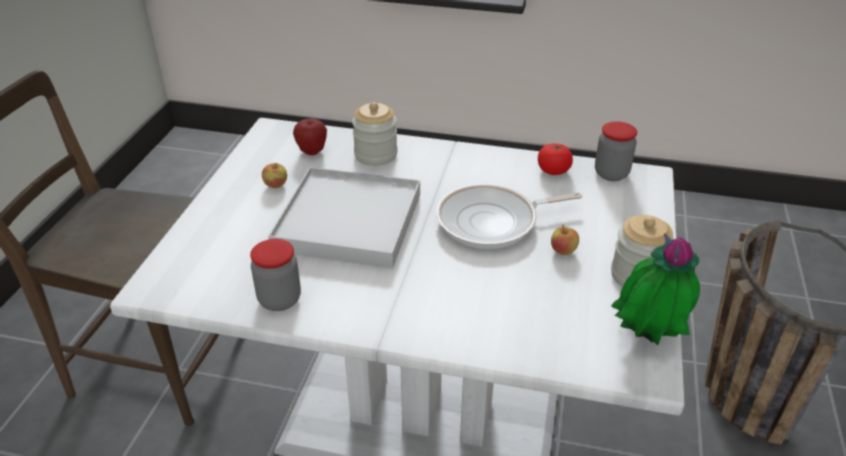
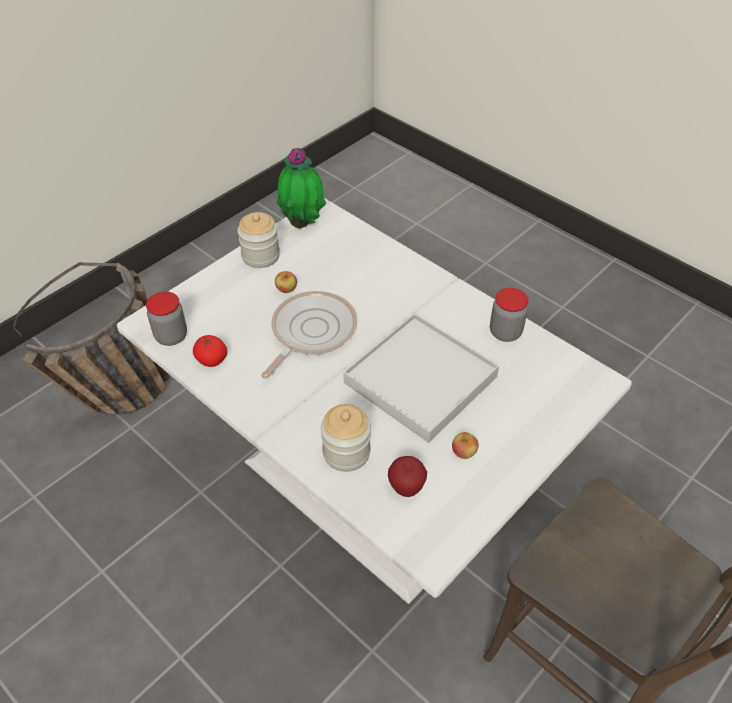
camera: 150 degrees left, 10 degrees up
frying pan [436,184,582,249] -> frying pan turned 75 degrees counterclockwise [261,291,357,379]

